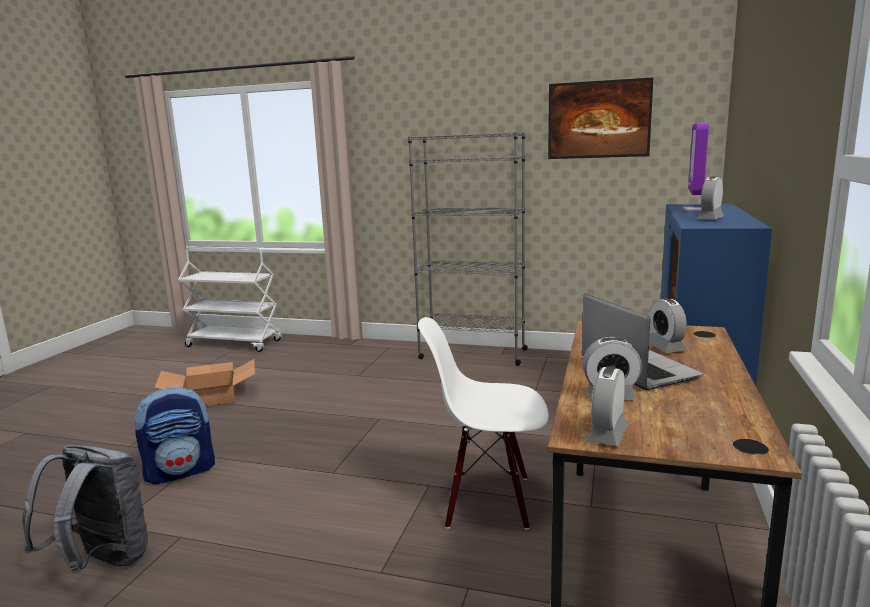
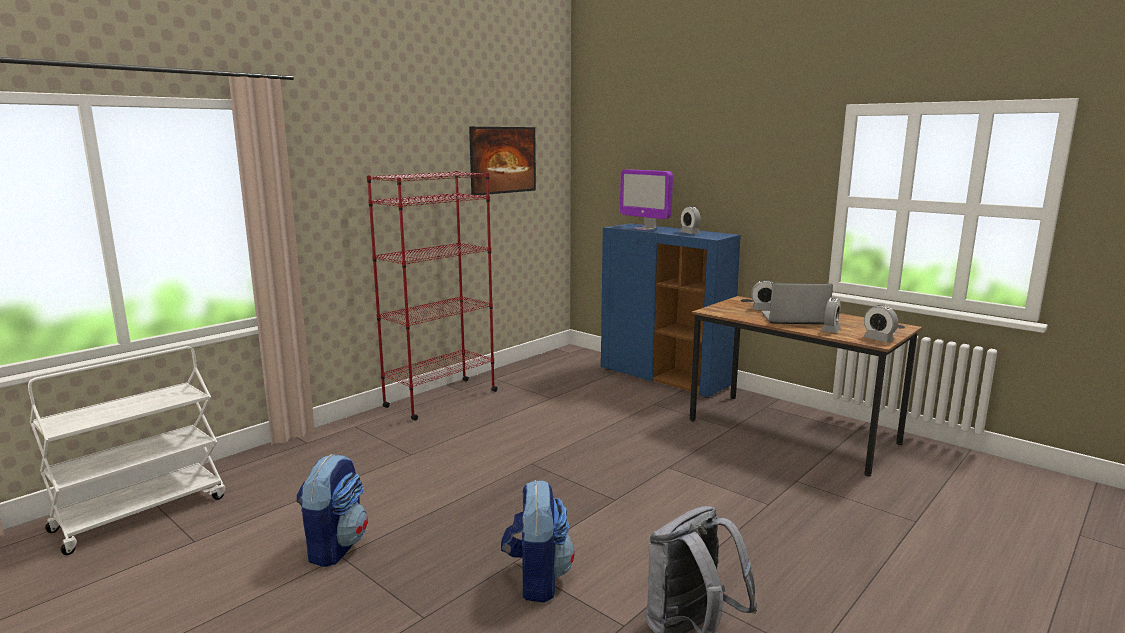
camera: 65 degrees left, 0 degrees up
cardboard box [155,359,255,406] -> backpack [296,454,368,567]
grey bookcase [408,132,528,366] -> red bookcase [367,171,498,421]
white chair [418,317,548,530] -> none

